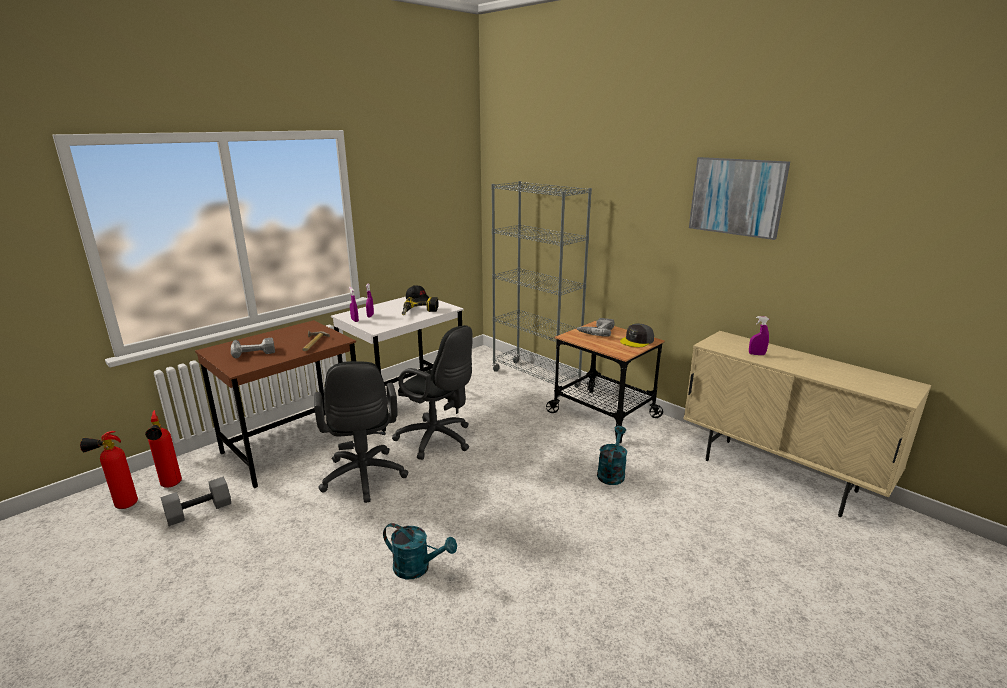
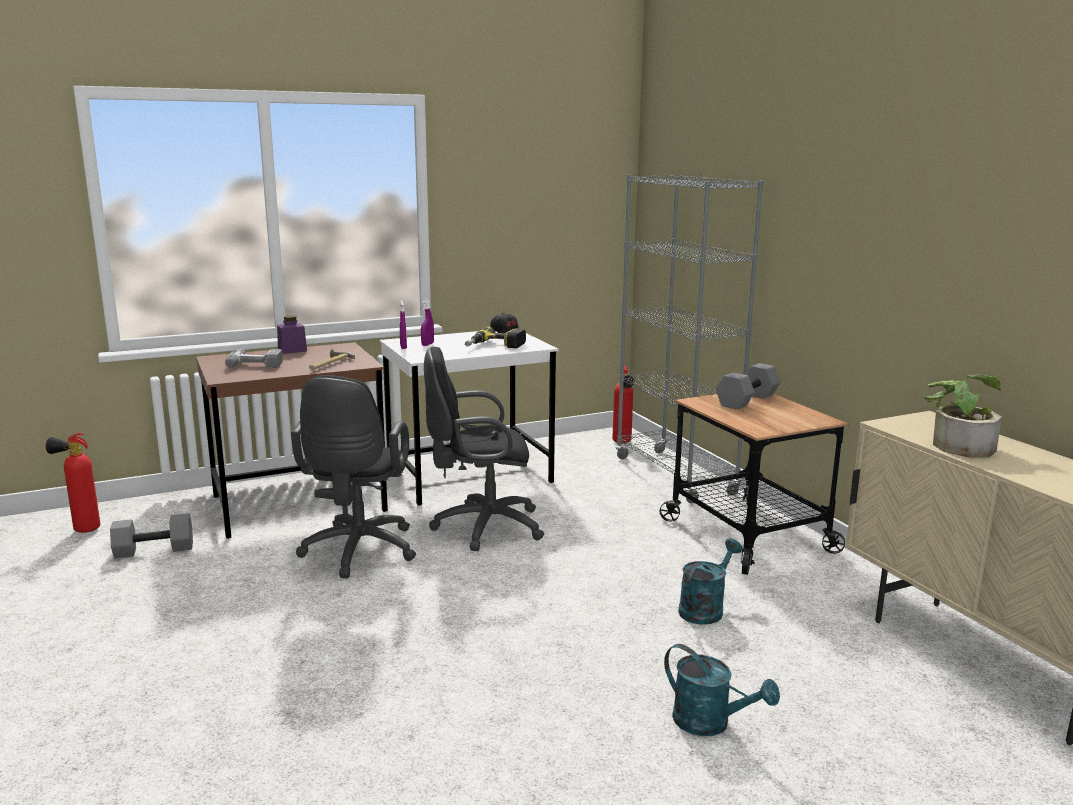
camera: 20 degrees right, 5 degrees down
fire extinguisher [145,410,182,488] -> fire extinguisher moved to [613,364,634,444]
turquoise watering can [383,523,457,579] -> turquoise watering can moved to [664,644,780,736]
black office chair [392,325,473,460] -> black office chair turned 120 degrees clockwise [424,347,544,551]
power drill [577,318,615,337] -> grey dumbbell [716,363,780,410]
grey cap [620,323,654,347] -> none
picture [689,157,790,240] -> none
purple spray bottle [749,316,769,355] -> potted plant [923,374,1002,457]
none -> purple jar [277,315,307,354]

